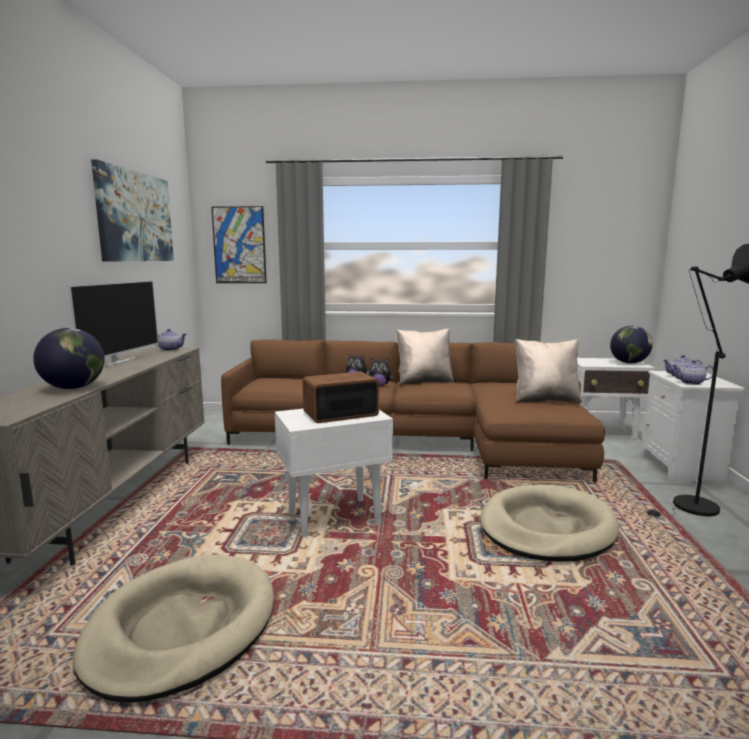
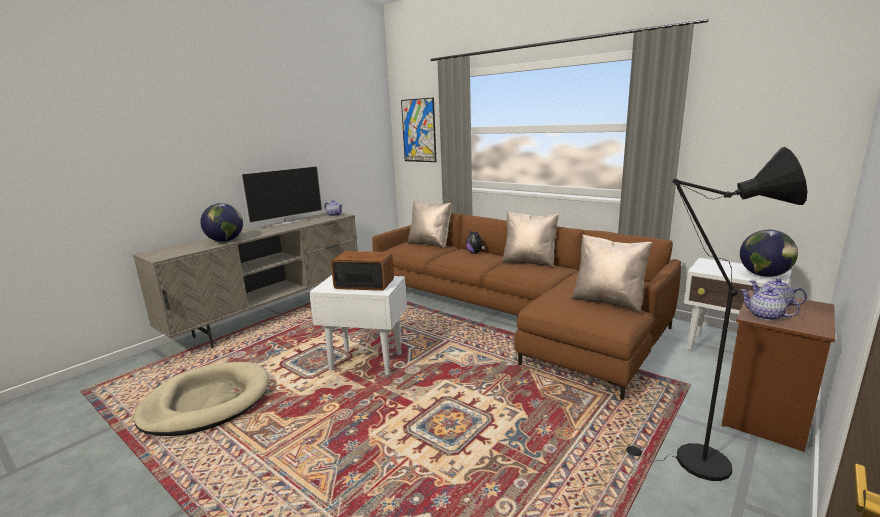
camera: 35 degrees right, 5 degrees up
picture [91,159,174,262] -> none
plush toy [369,359,393,386] -> none
beige dog bed [480,485,619,561] -> none
white nightstand [641,371,745,482] -> brown nightstand [721,290,835,452]
none -> beige pillow [408,200,451,248]

